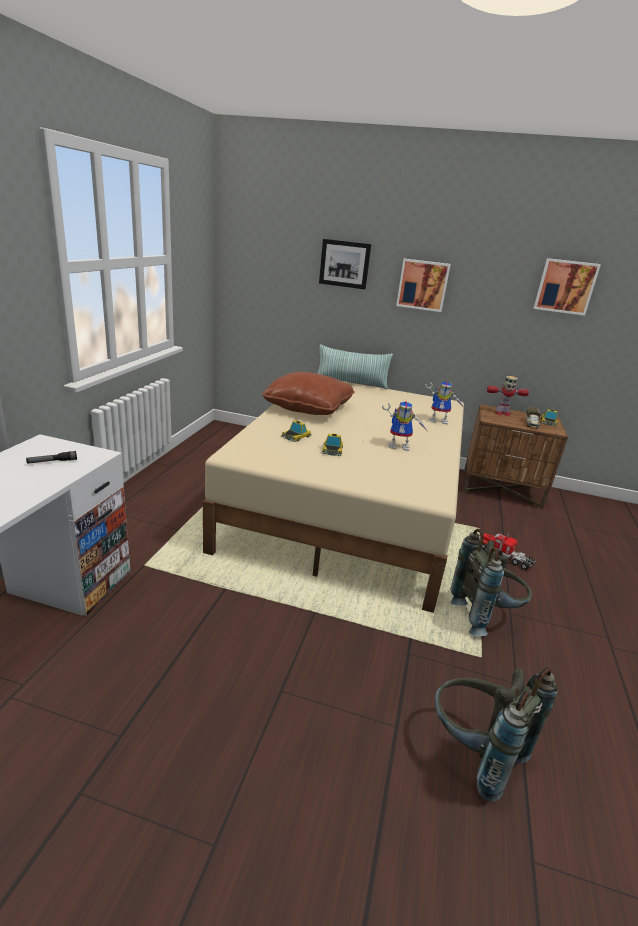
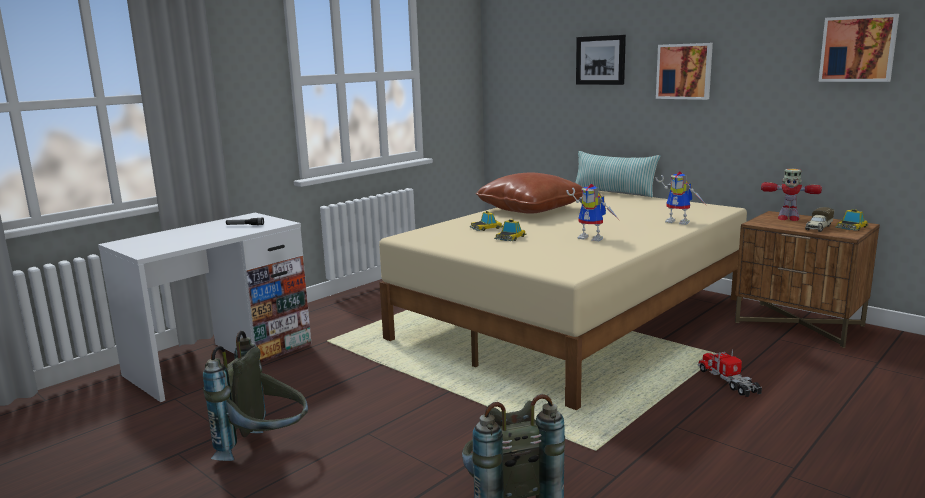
camera: 30 degrees right, 10 degrees down
grey backpack [450,529,532,636] -> grey backpack moved to [203,331,308,461]

